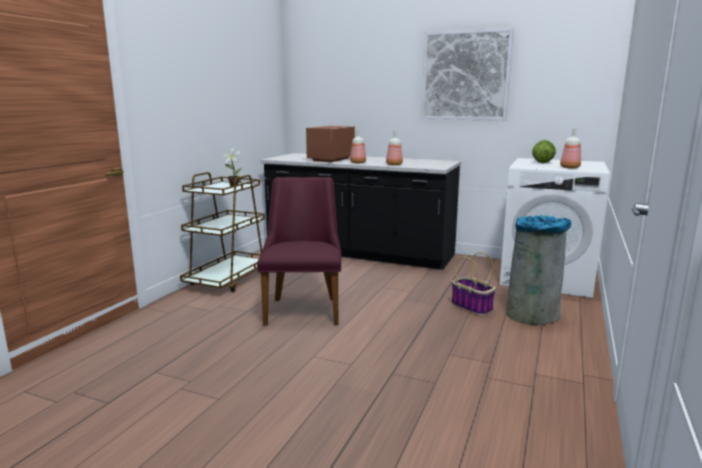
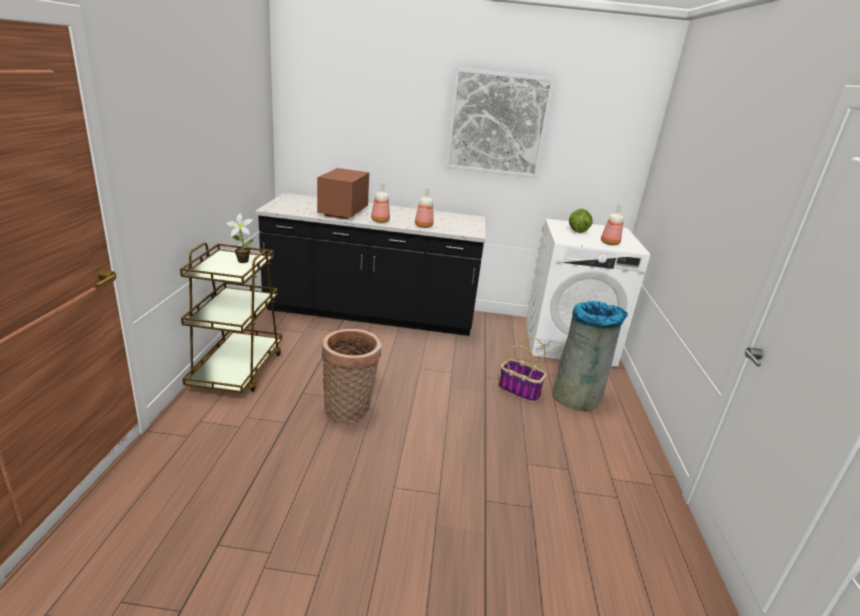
camera: 20 degrees left, 10 degrees up
purple chair [257,177,341,326] -> basket [322,329,381,422]

